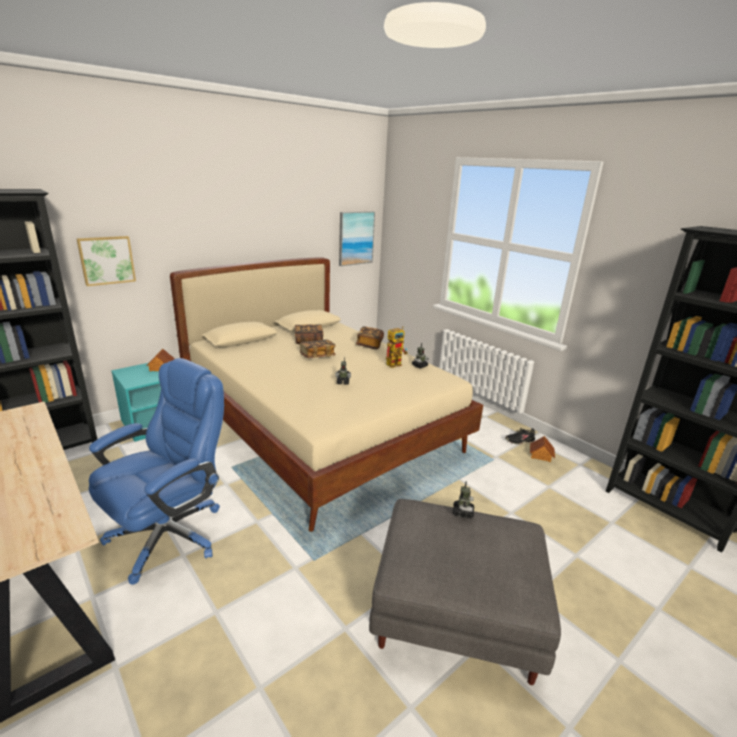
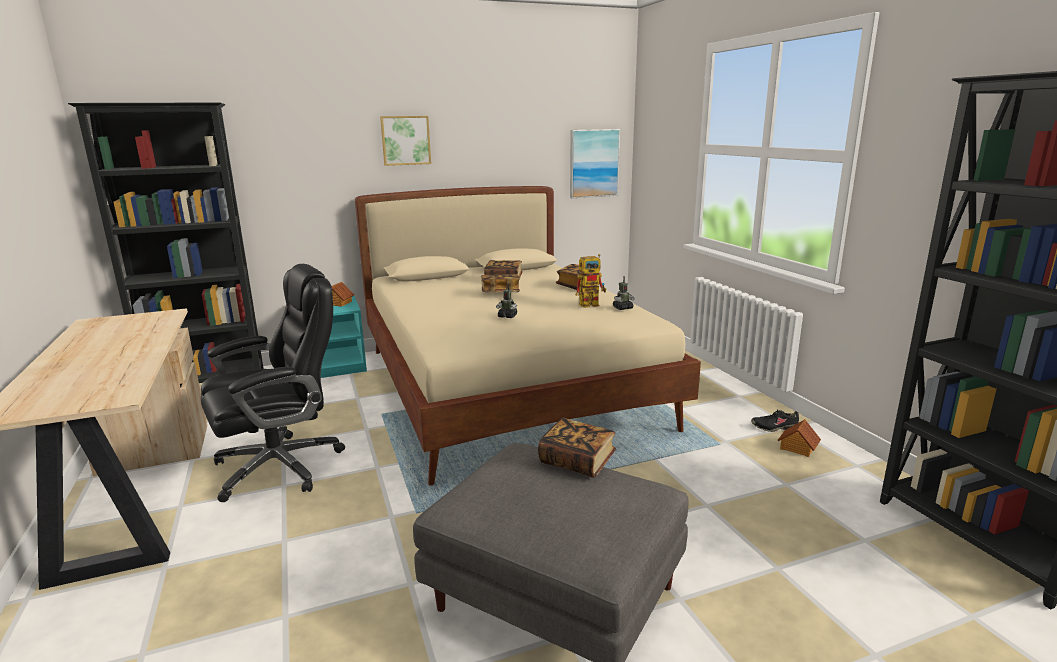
camera: 20 degrees right, 5 degrees down
picture [76,236,136,286] -> picture moved to [380,116,431,166]
blue office chair [89,358,224,585] -> black office chair [201,264,345,502]
toy robot [453,481,474,518] -> book [538,418,616,478]

